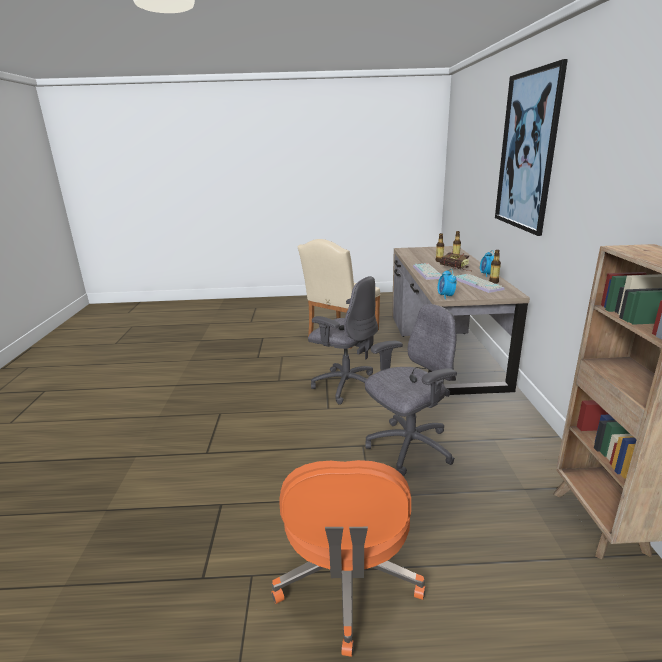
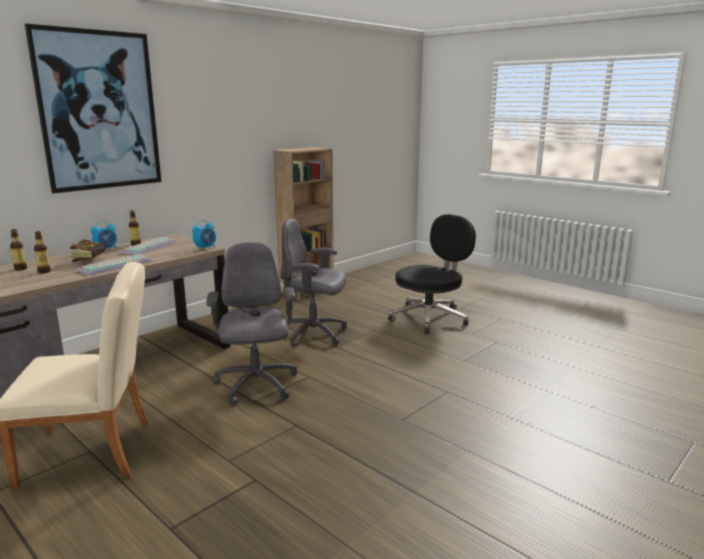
camera: 135 degrees left, 5 degrees down
orange office chair [271,460,425,657] -> black office chair [388,214,476,334]

